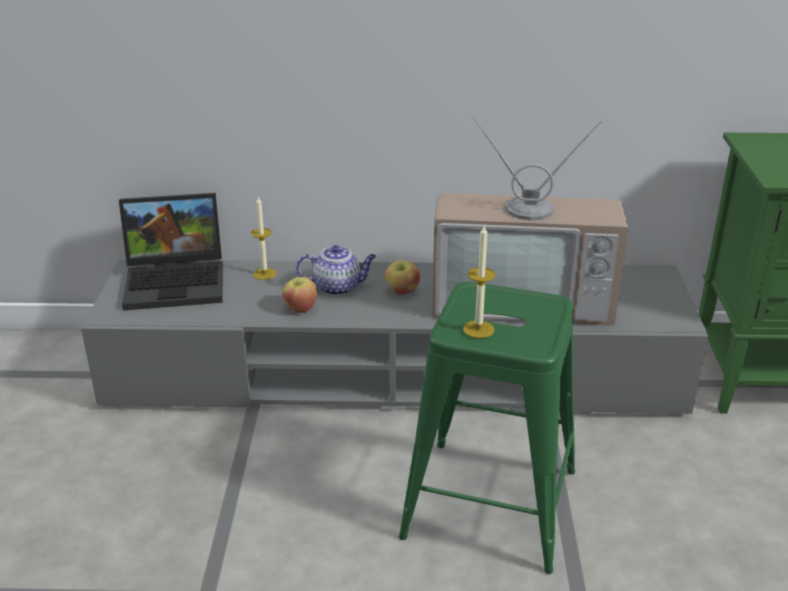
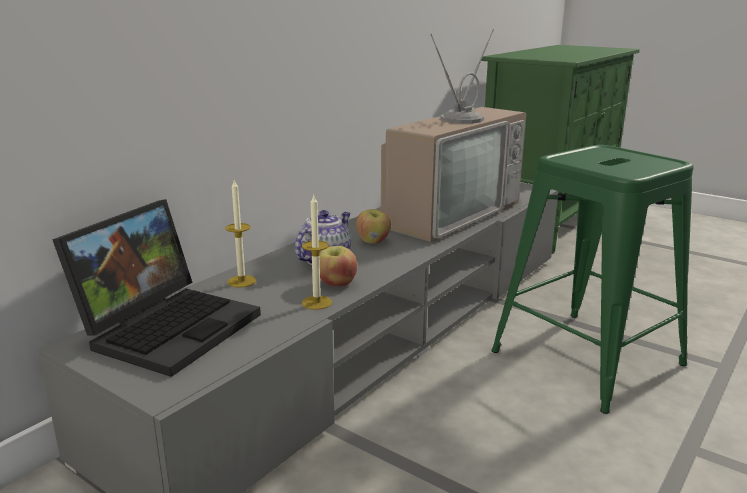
camera: 55 degrees left, 10 degrees down
candle [463,226,495,338] -> candle moved to [302,193,332,310]

